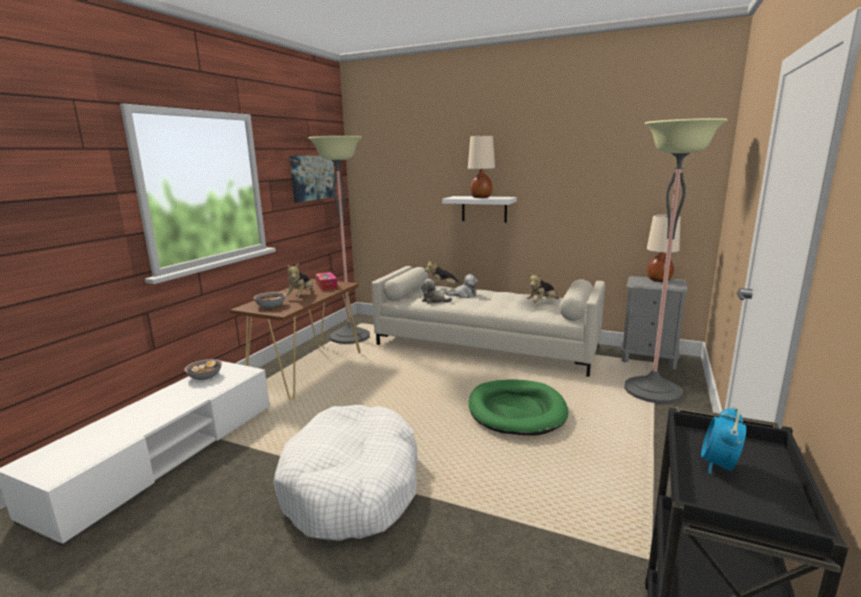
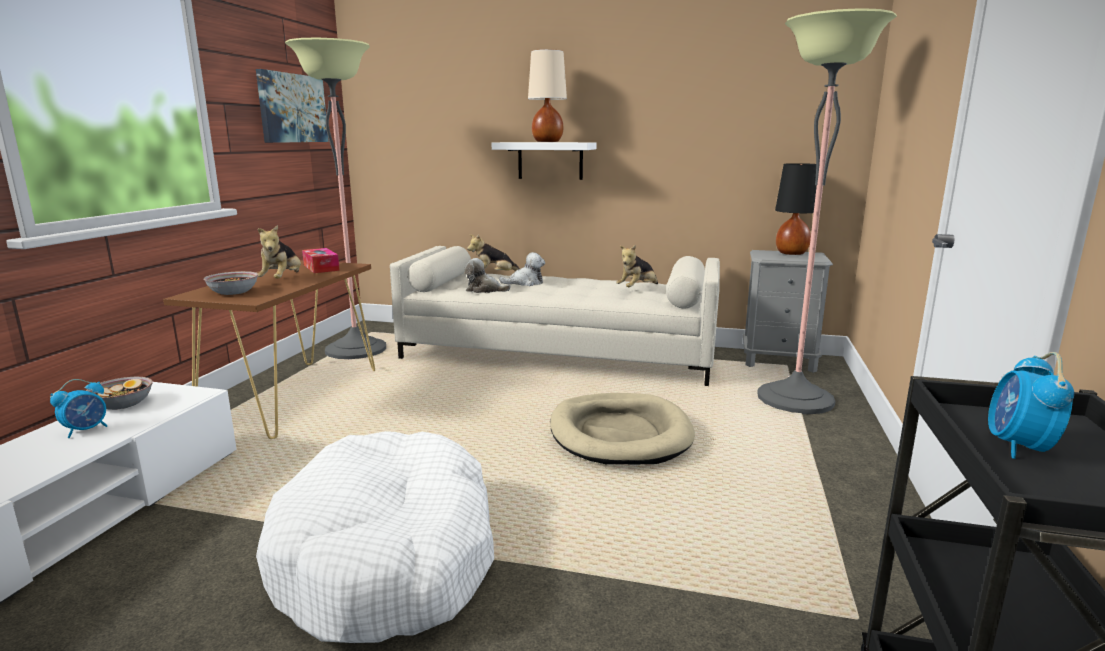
camera: 10 degrees left, 0 degrees up
green dog bed [469,380,568,436] -> beige dog bed [550,393,695,464]
beige table lamp [647,214,681,282] -> black table lamp [775,163,817,255]
none -> alarm clock [50,379,107,438]

